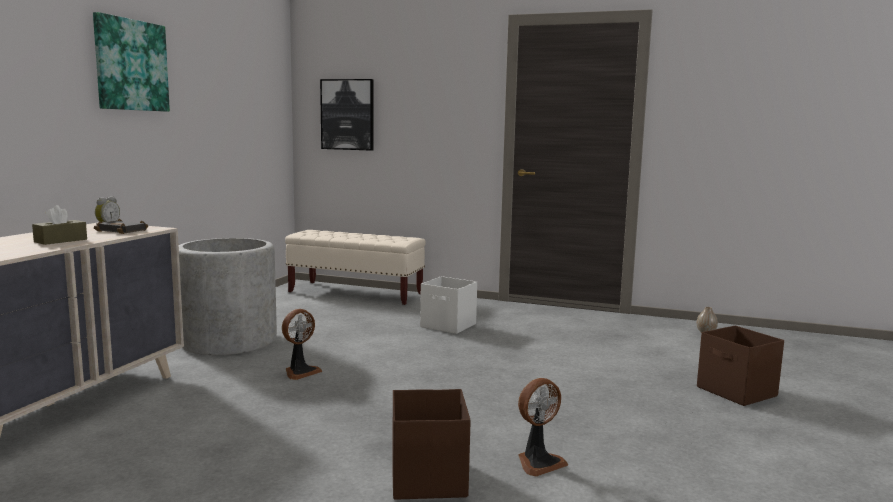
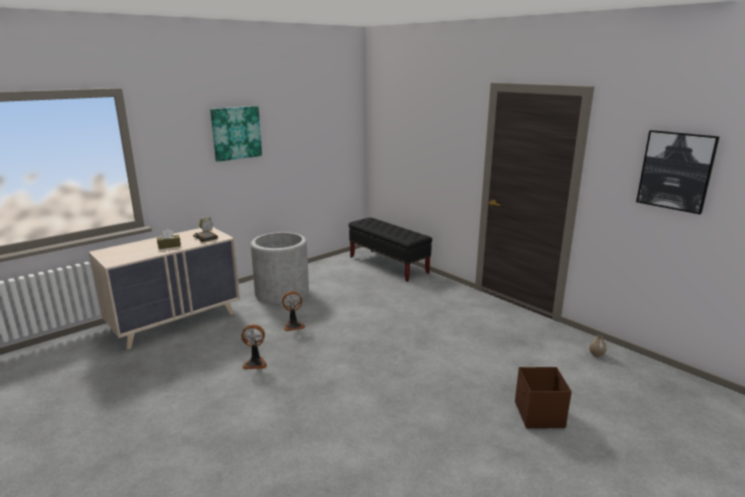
camera: 30 degrees right, 10 degrees up
beige bench [285,230,426,305] -> black bench [349,217,432,282]
picture [320,79,373,151] -> picture moved to [636,130,720,214]
brown storage box [392,389,471,500] -> none
white storage box [420,276,477,334] -> none
fan [518,378,568,476] -> fan moved to [242,324,267,369]

